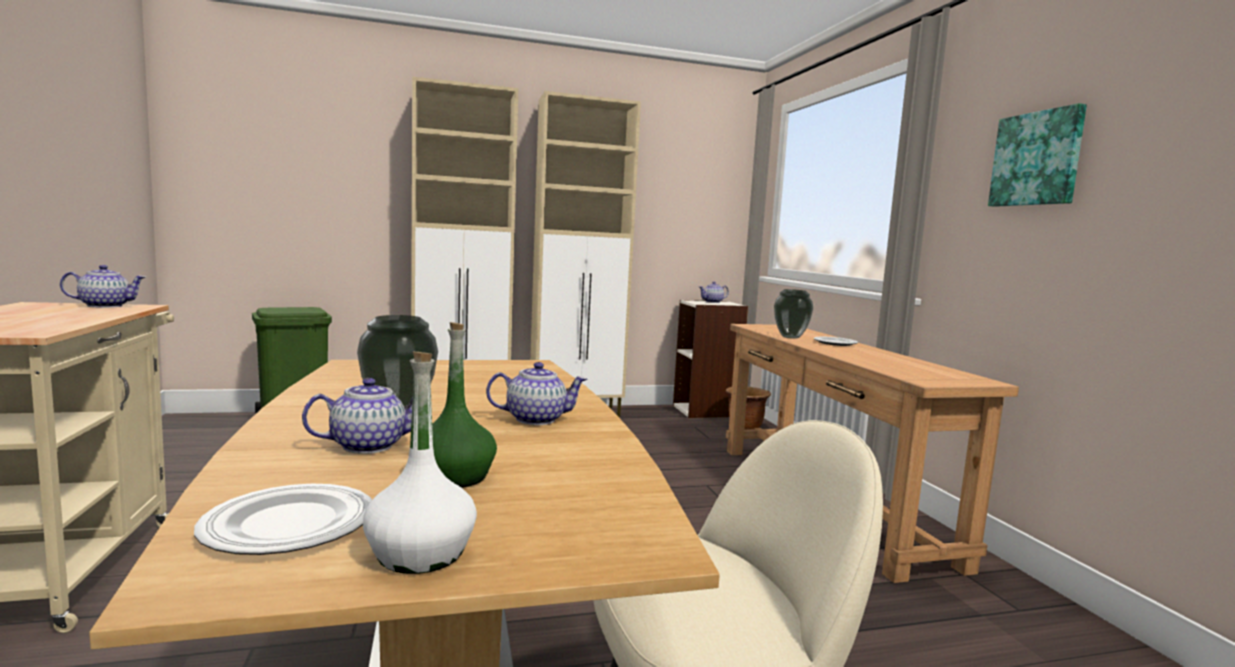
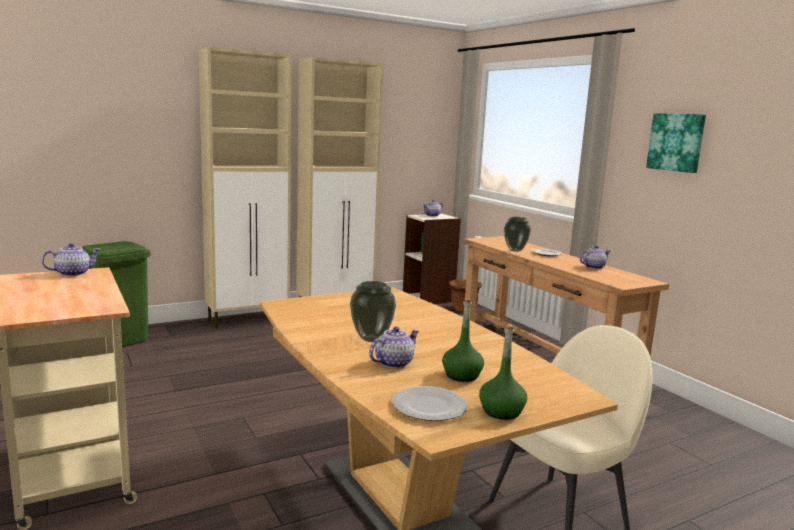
camera: 15 degrees left, 5 degrees up
white bottle [363,352,477,574] -> green bottle [479,326,527,420]
teapot [486,362,587,425] -> teapot moved to [580,246,610,269]

